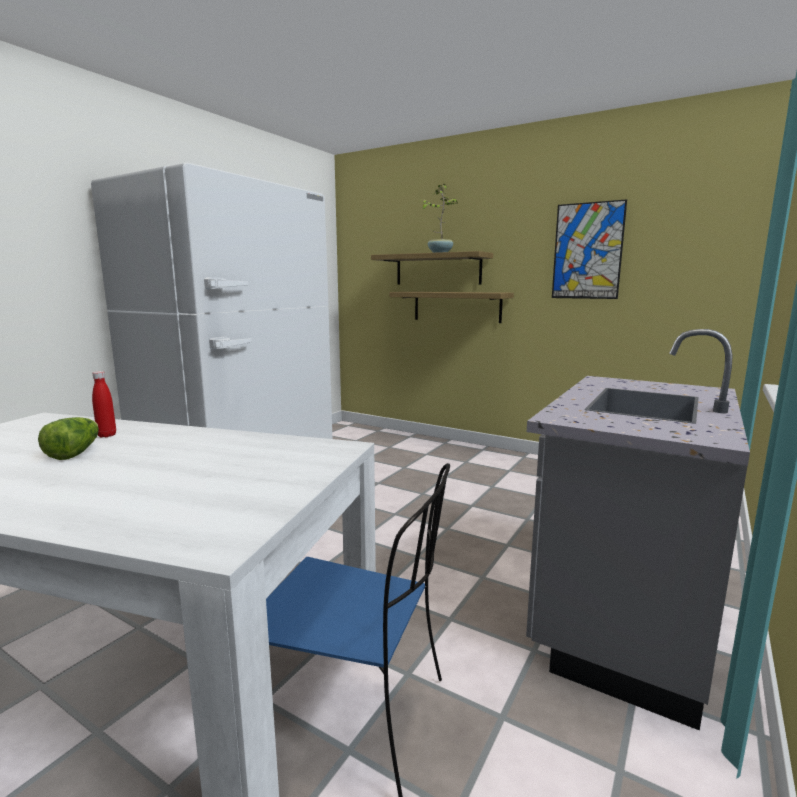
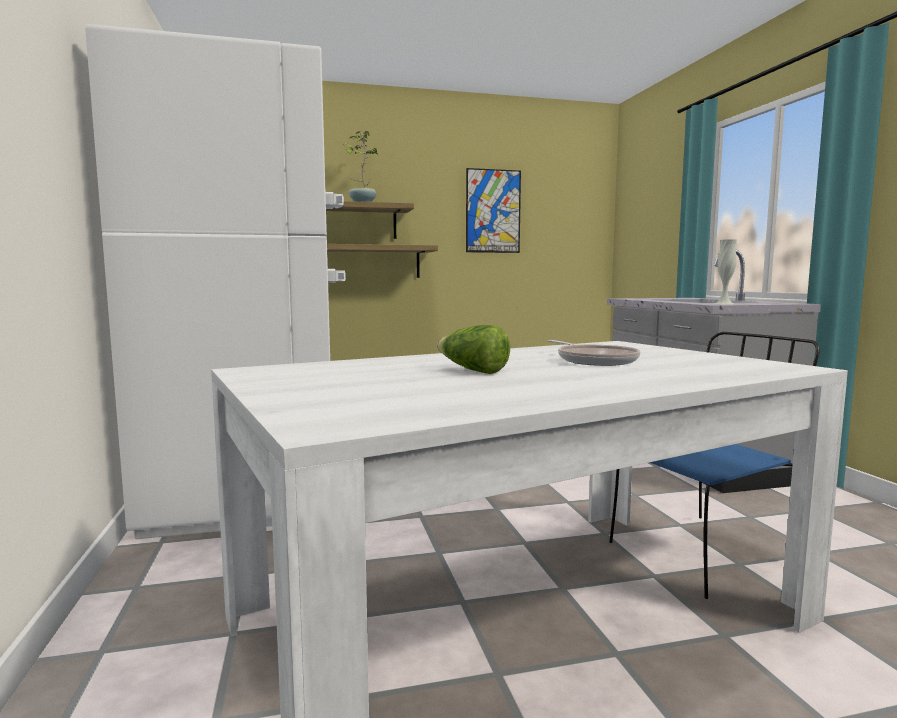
camera: 45 degrees left, 5 degrees down
red bottle [92,371,116,437] -> none
none -> frying pan [547,340,641,366]
none -> white vase [715,239,737,304]

